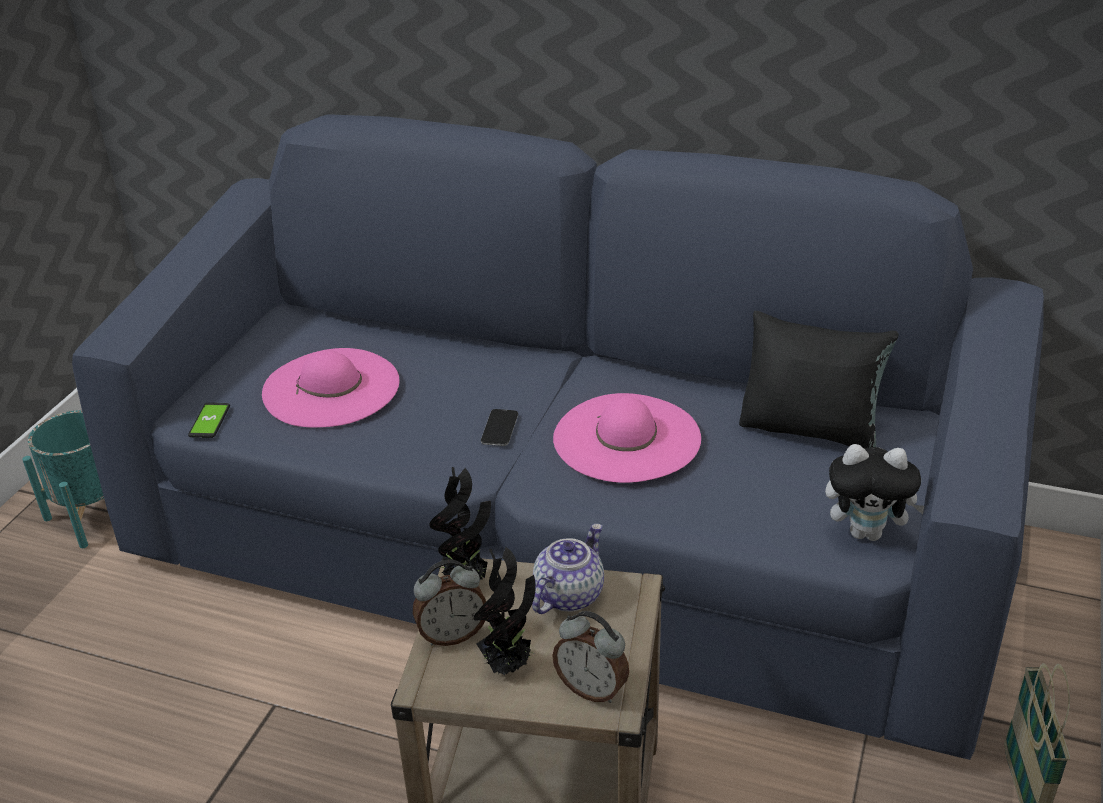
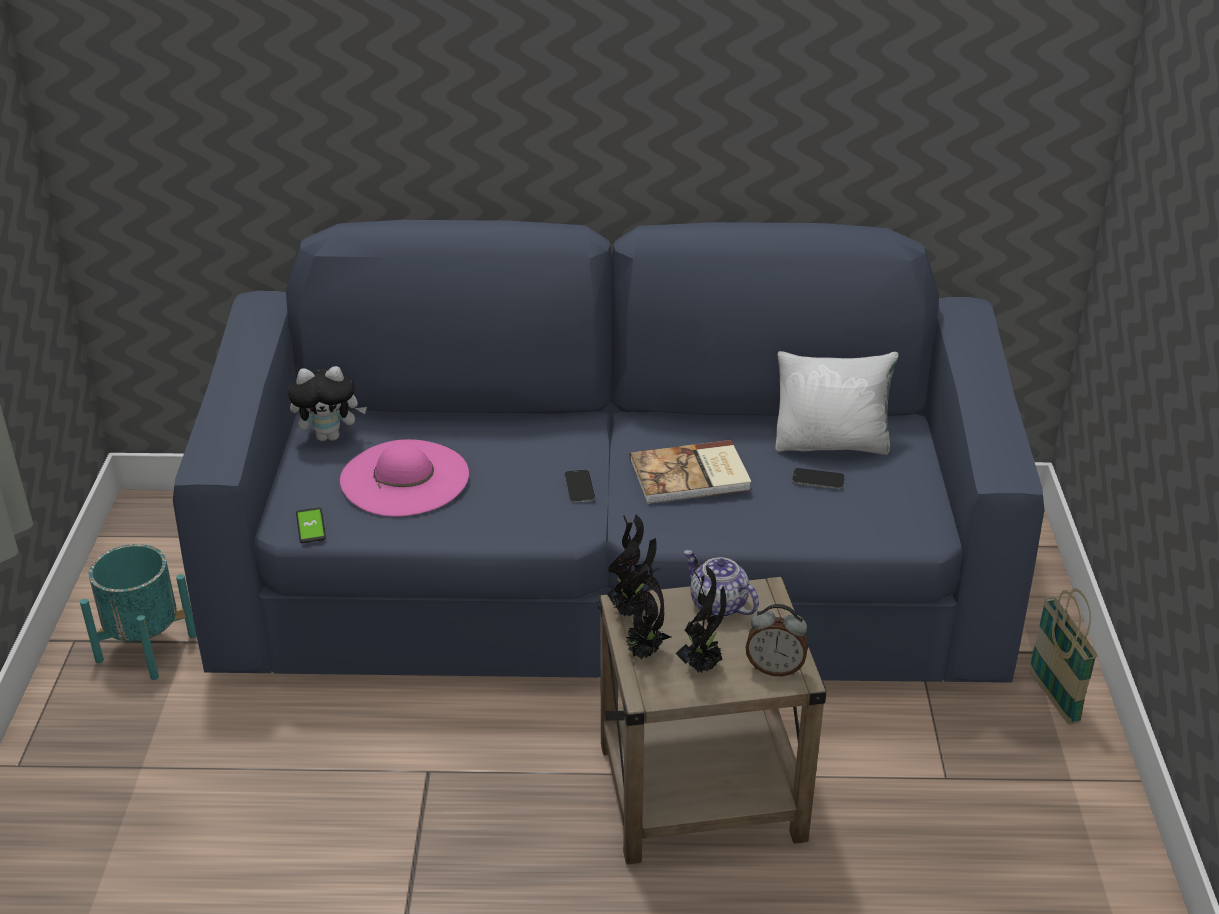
camera: 20 degrees left, 0 degrees up
alarm clock [413,560,486,646] -> potted plant [625,561,671,659]
teapot [532,524,604,614] -> teapot turned 60 degrees counterclockwise [684,550,759,618]
pink hat [553,393,701,483] -> book [630,440,751,504]
black pillow [739,311,899,449] -> white pillow [775,351,898,455]
plush toy [825,444,924,541] -> plush toy moved to [288,366,367,441]
none -> phone [792,468,844,489]

